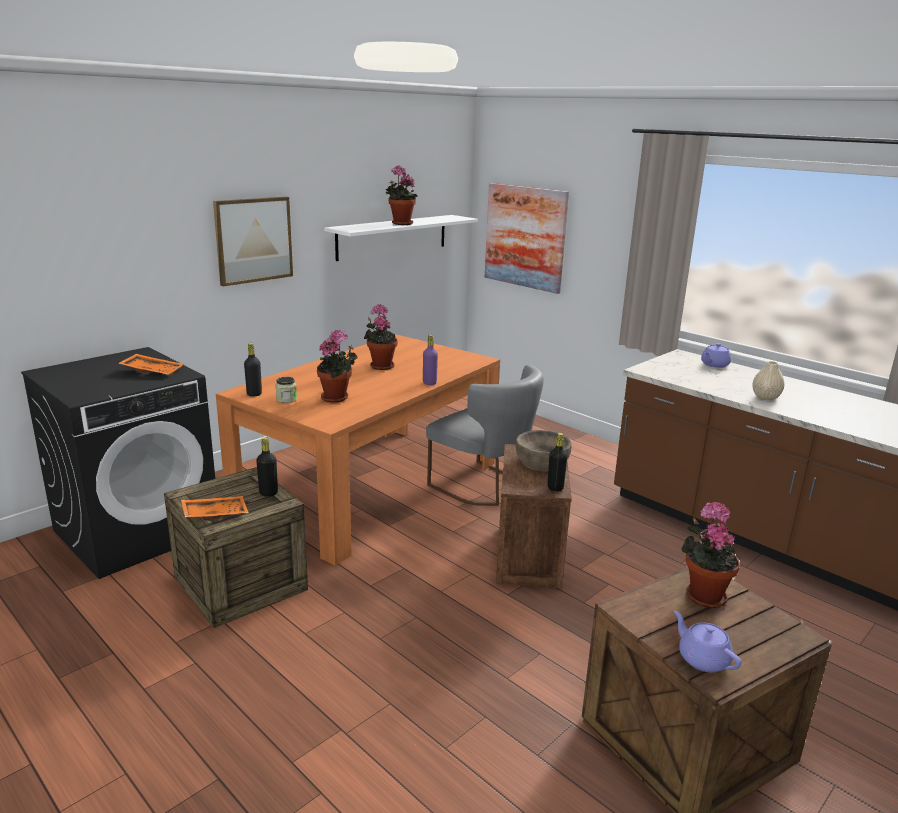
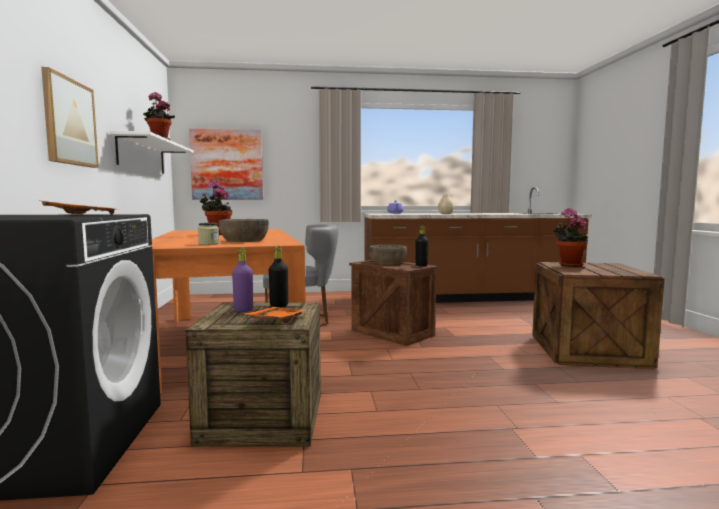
camera: 50 degrees left, 15 degrees down
black bottle [244,343,262,397] -> none
potted plant [317,330,358,403] -> brown bowl [219,219,269,242]
purple bottle [423,335,438,385] -> purple bottle moved to [232,248,253,312]
purple teapot [674,611,742,672] -> none

